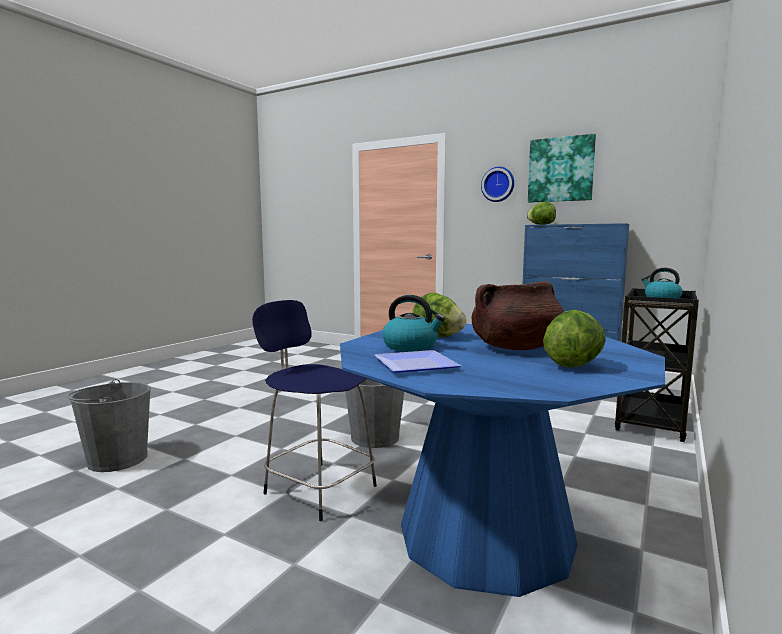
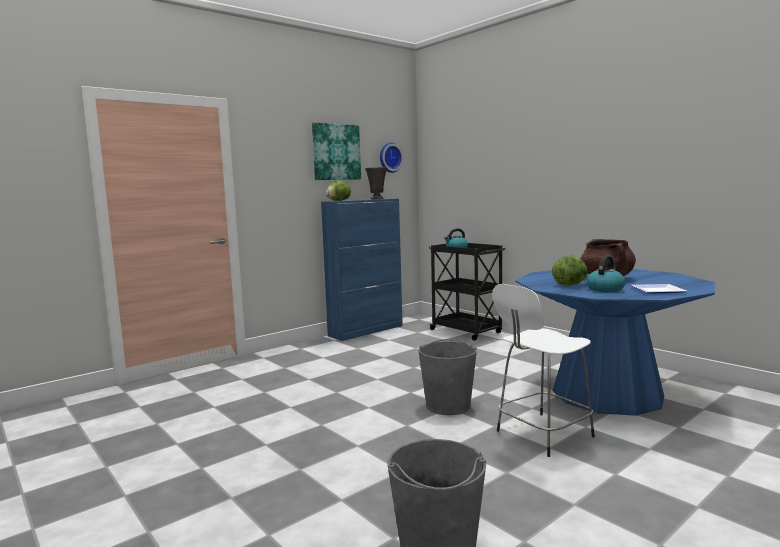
camera: 70 degrees left, 0 degrees up
blue stool [252,300,377,521] -> white stool [492,284,595,457]
wall clock [481,167,514,202] -> wall clock moved to [380,142,403,173]
lettuce [543,310,606,368] -> none
none -> grey vase [365,167,388,199]

